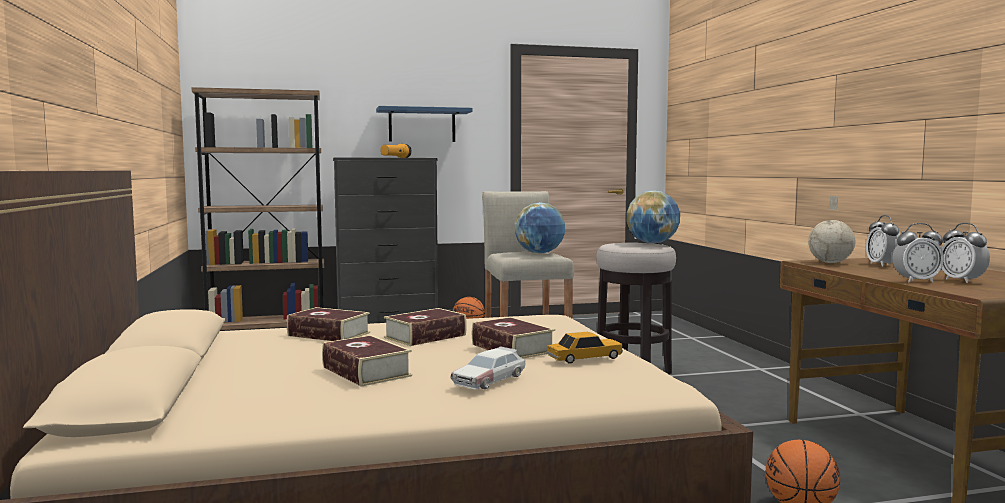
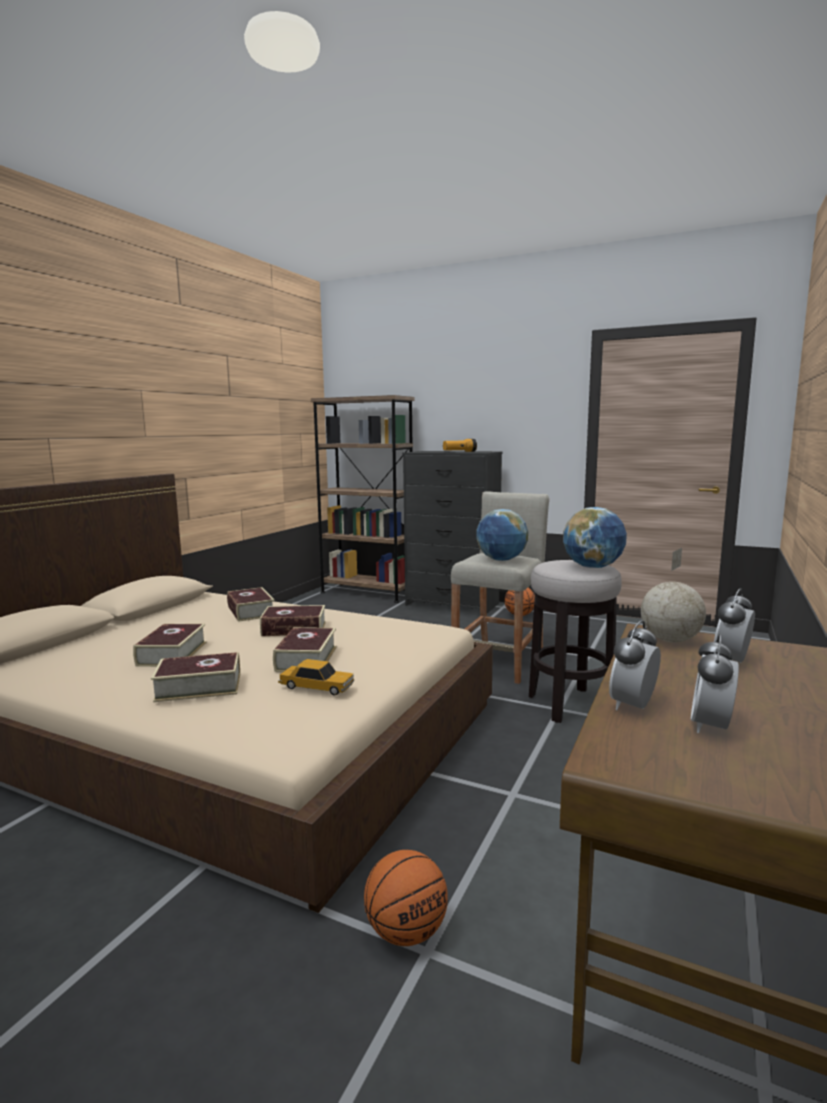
camera: 40 degrees right, 5 degrees up
blue shelf [376,106,473,142] -> none
toy car [451,347,525,390] -> book [151,652,240,702]
alarm clock [893,223,944,282] -> alarm clock turned 90 degrees clockwise [609,620,661,710]

